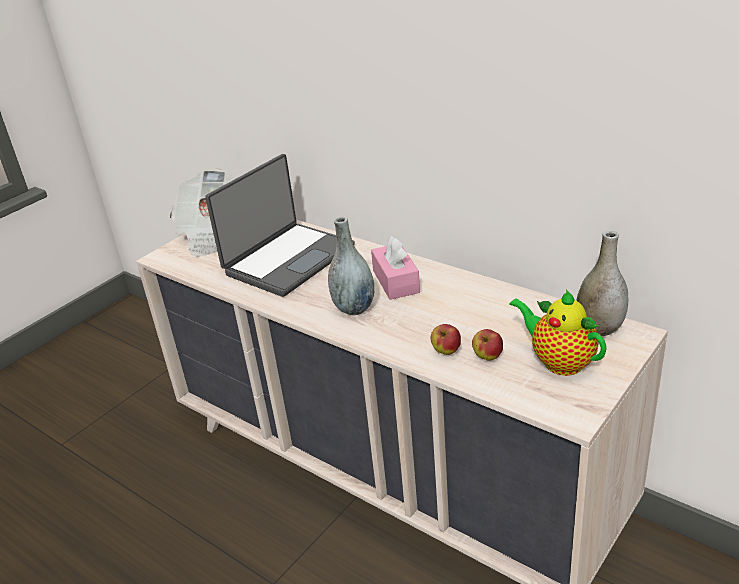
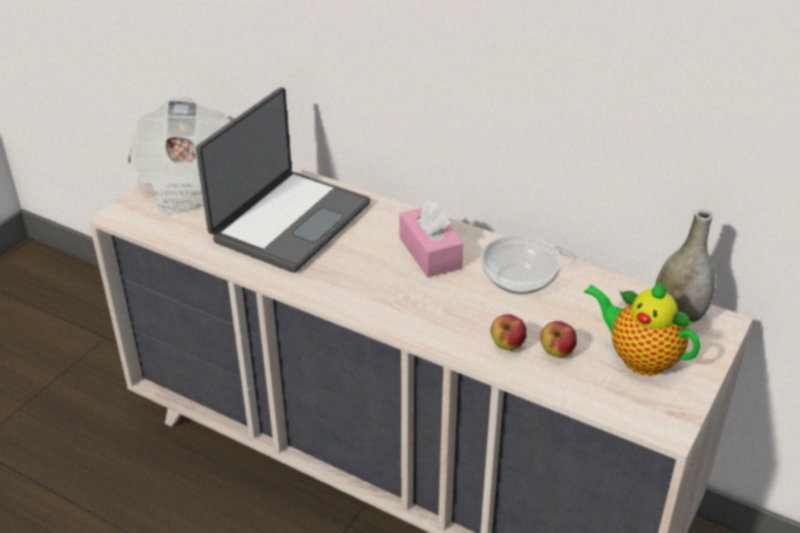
camera: 10 degrees left, 5 degrees up
grey vase [328,217,374,315] -> none
none -> bowl [481,235,562,295]

